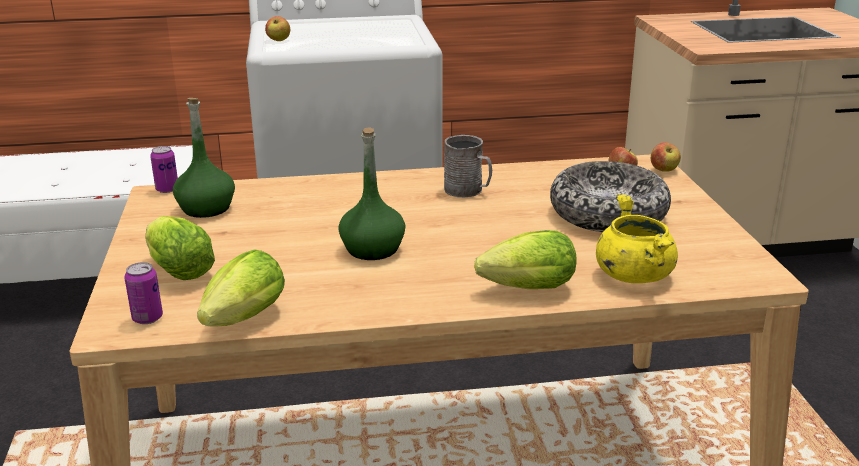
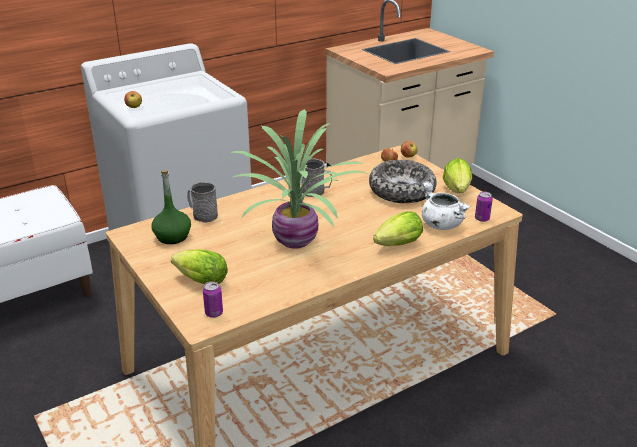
camera: 25 degrees left, 5 degrees up
can [150,146,178,193] -> can moved to [475,192,493,222]
lettuce [197,250,285,326] -> lettuce moved to [443,158,472,193]
green bottle [338,127,406,260] -> potted plant [230,109,367,249]
yellow cooking pot [596,195,678,283] -> white cooking pot [422,182,470,230]
none -> grey mug [187,182,218,223]

